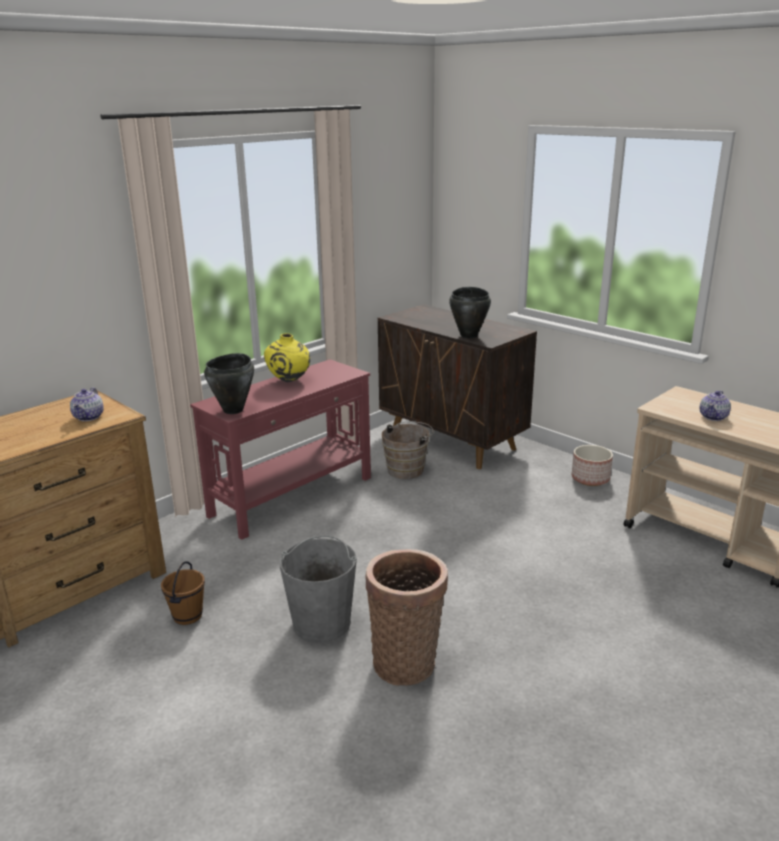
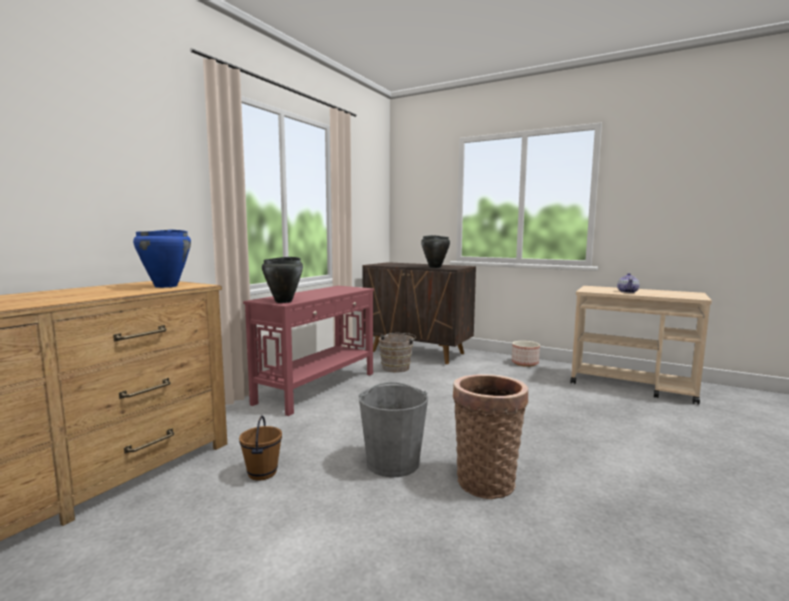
camera: 15 degrees left, 15 degrees down
teapot [70,387,104,421] -> blue cooking pot [133,230,191,288]
yellow vase [264,333,310,382] -> none

